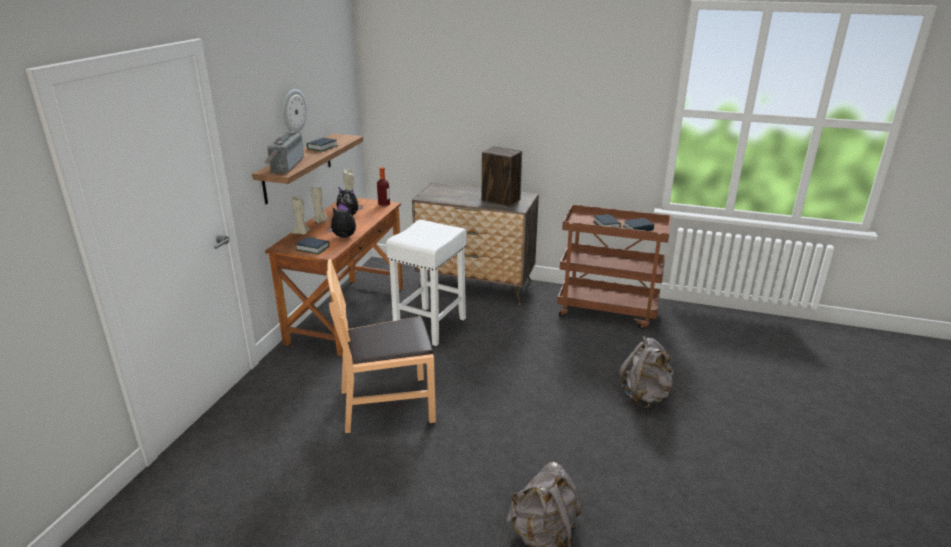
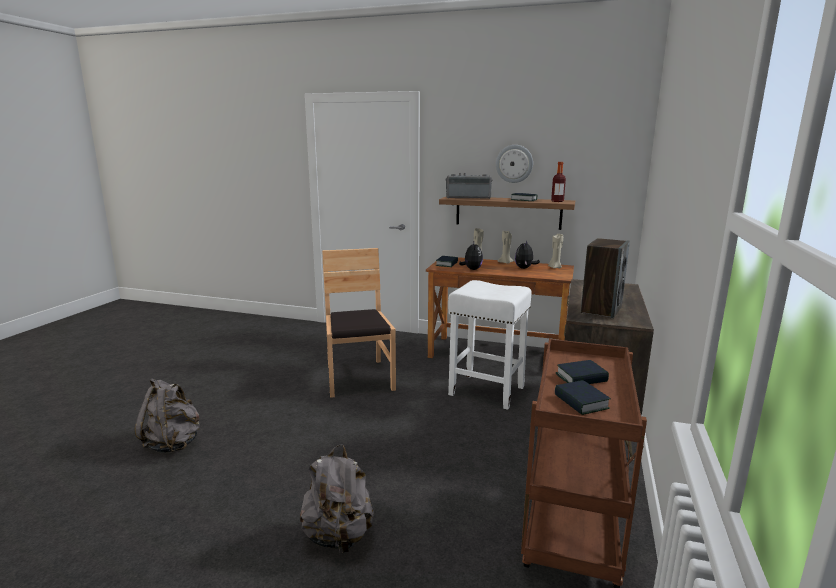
camera: 90 degrees right, 10 degrees down
bottle [377,167,390,206] -> bottle moved to [551,162,566,202]

